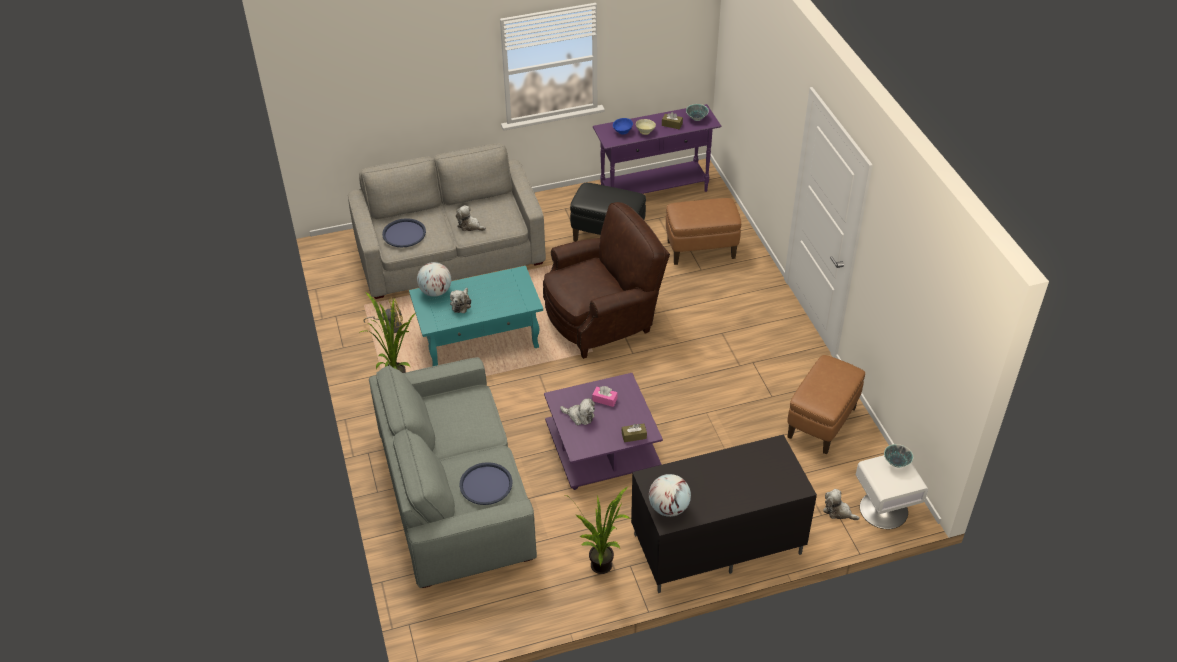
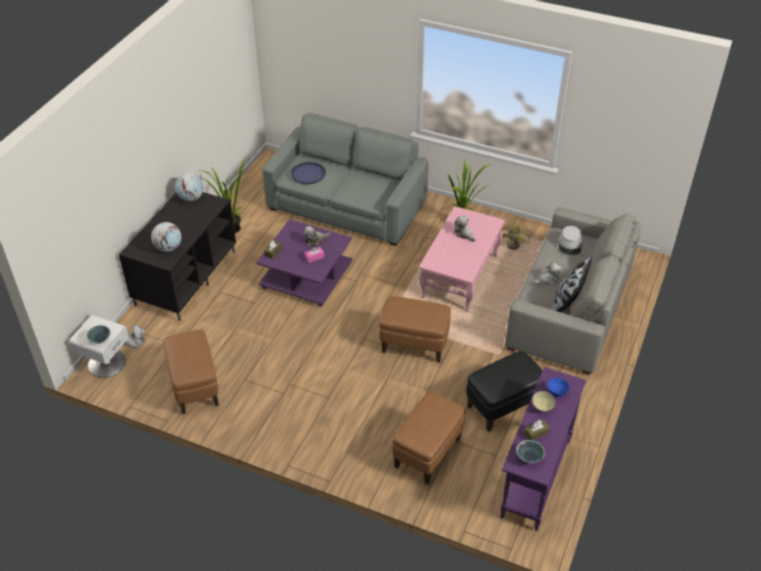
camera: 130 degrees right, 0 degrees up
blue tray [382,218,426,248] -> grey hat [558,226,582,255]
turquoise coffee table [409,266,543,366] -> pink coffee table [419,206,505,312]
globe [417,262,451,297] -> globe moved to [151,222,181,252]
brown armchair [543,202,670,359] -> brown ottoman [379,296,451,363]
none -> pillow [553,256,592,312]

